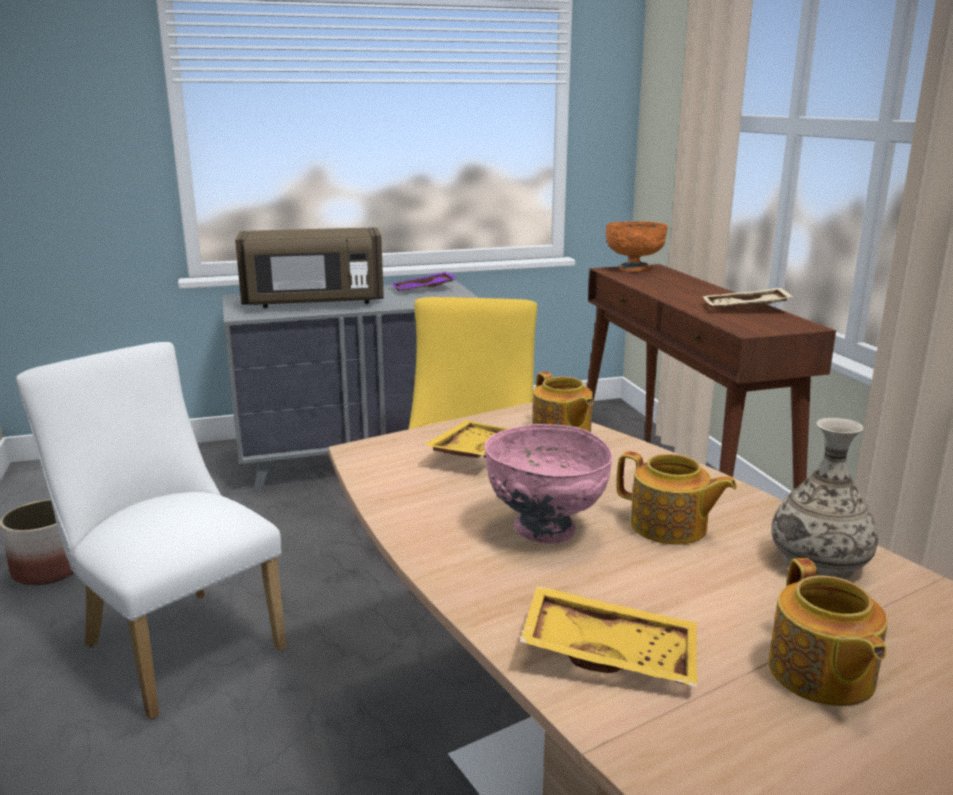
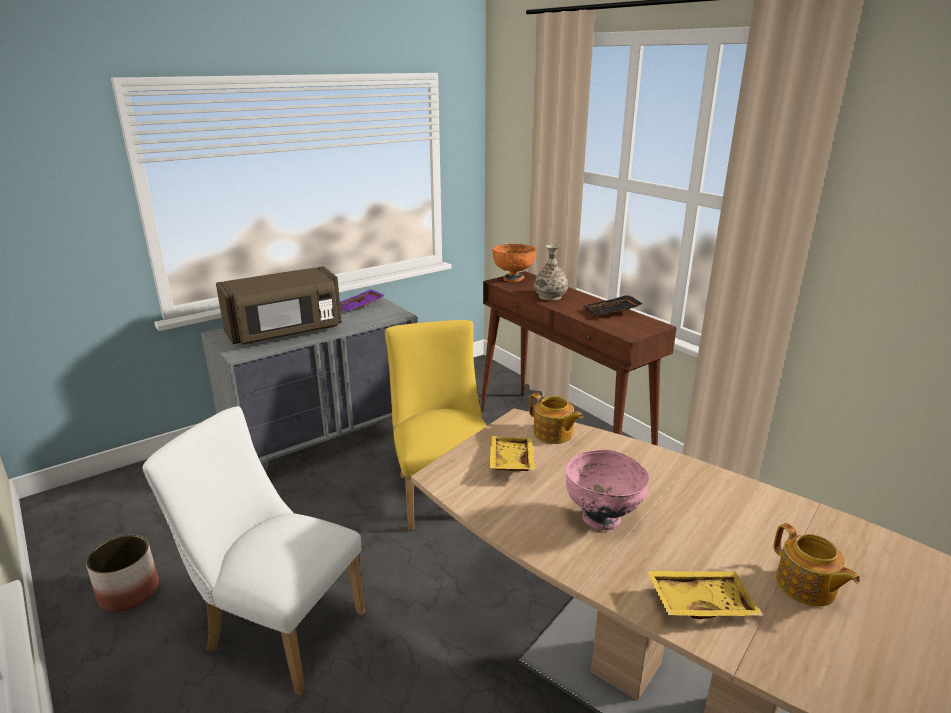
camera: 20 degrees left, 5 degrees up
teapot [617,451,737,545] -> none
beige tray [702,287,793,308] -> black tray [583,295,643,316]
vase [771,418,878,579] -> vase moved to [534,244,568,300]

